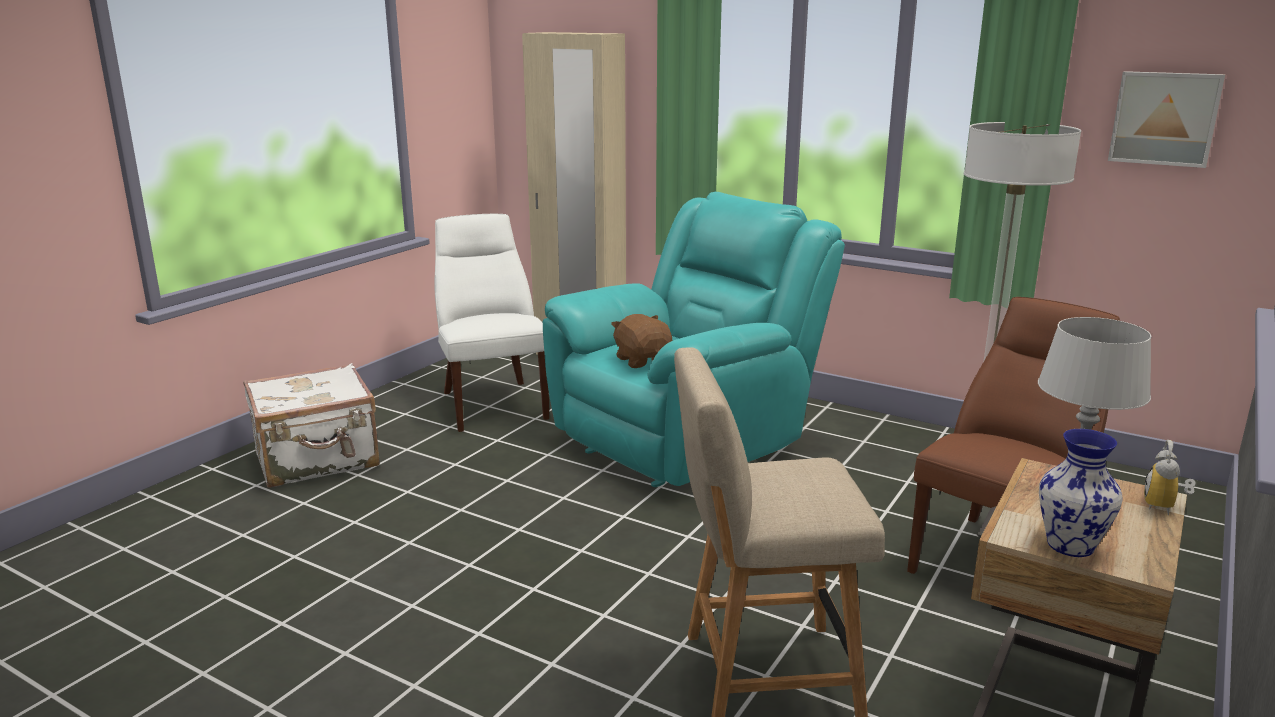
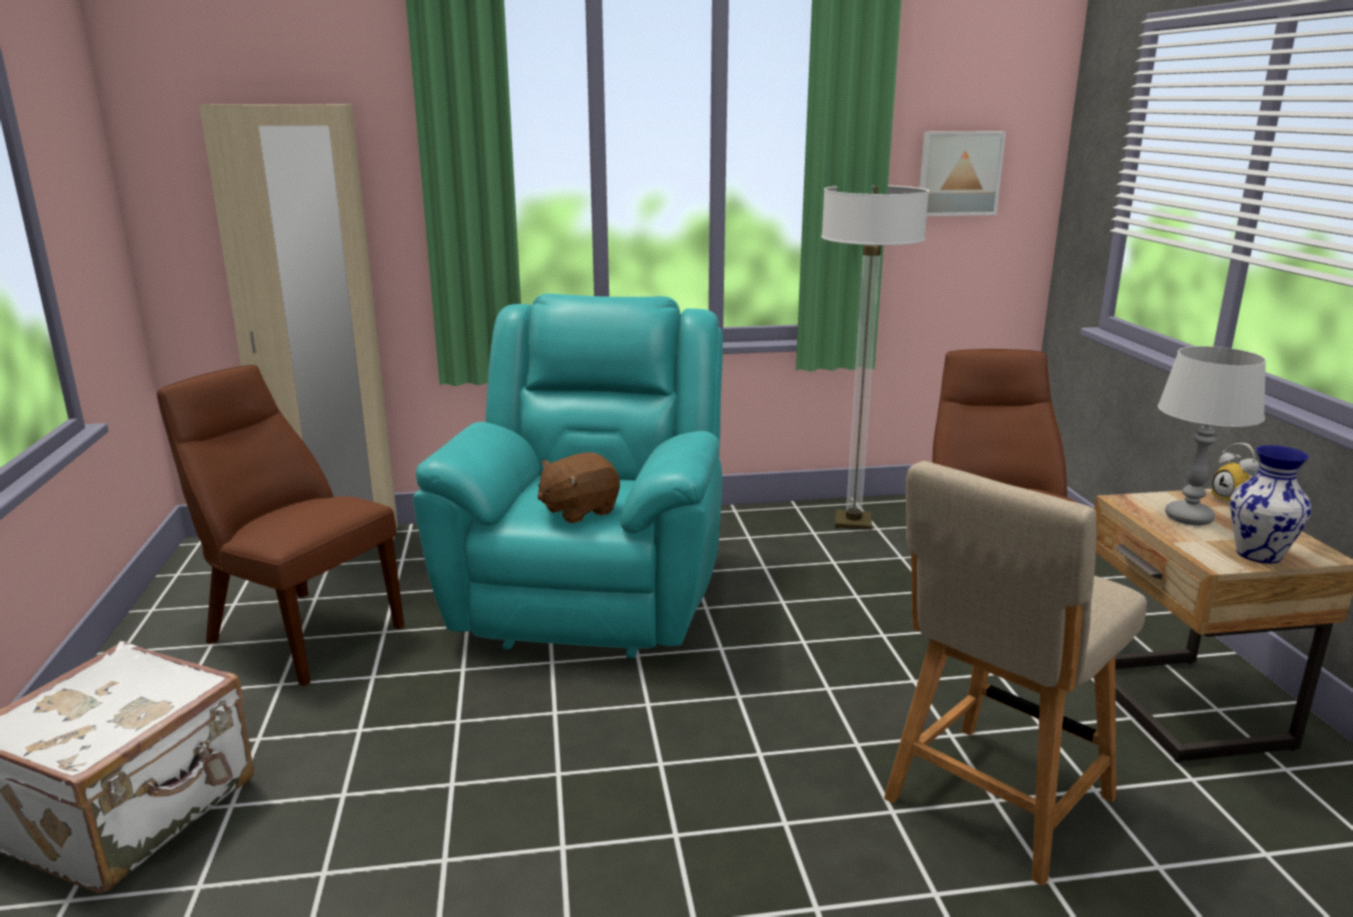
camera: 40 degrees left, 0 degrees up
white chair [434,214,549,432] -> brown chair [157,365,404,686]
brown plush toy [611,314,673,368] -> brown plush toy turned 60 degrees counterclockwise [537,452,620,523]

